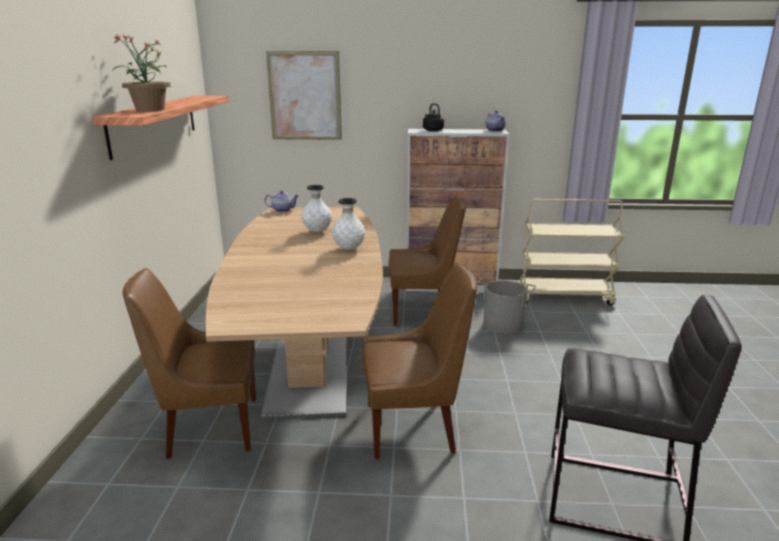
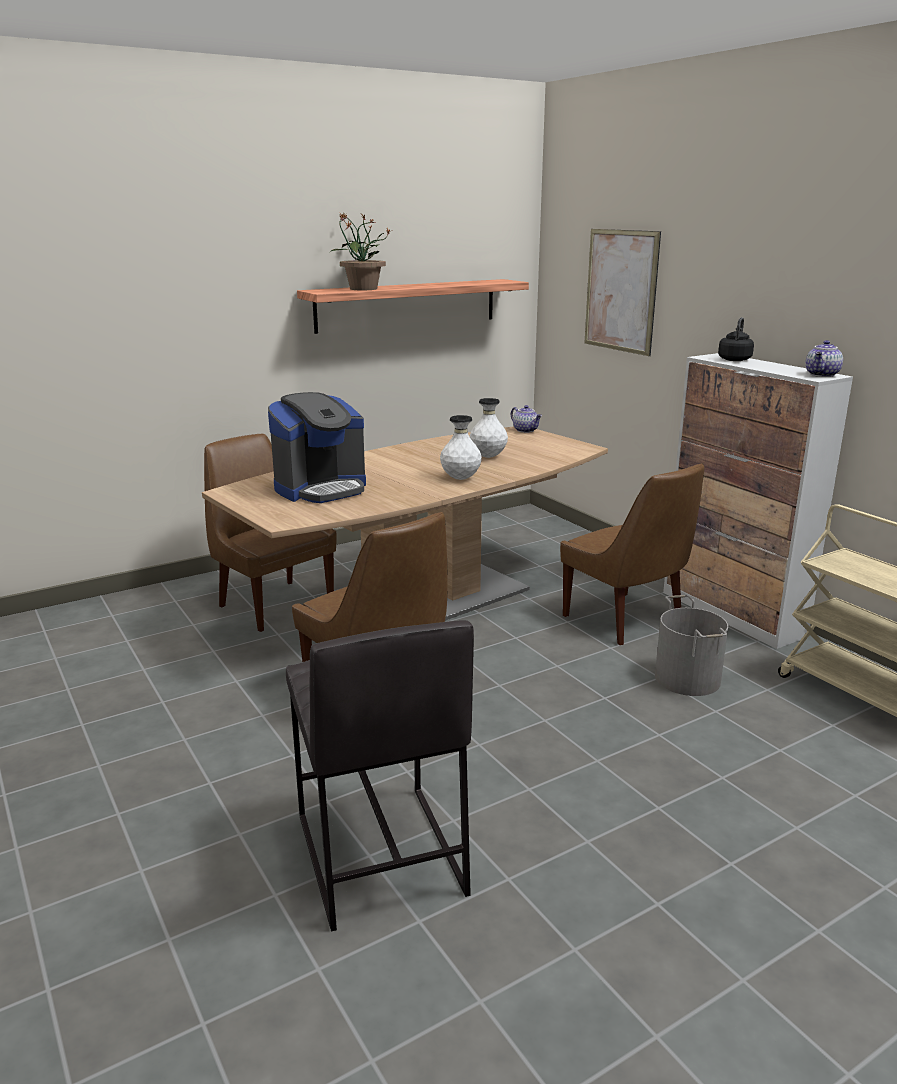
camera: 55 degrees right, 0 degrees up
none -> coffee machine [268,392,366,503]

